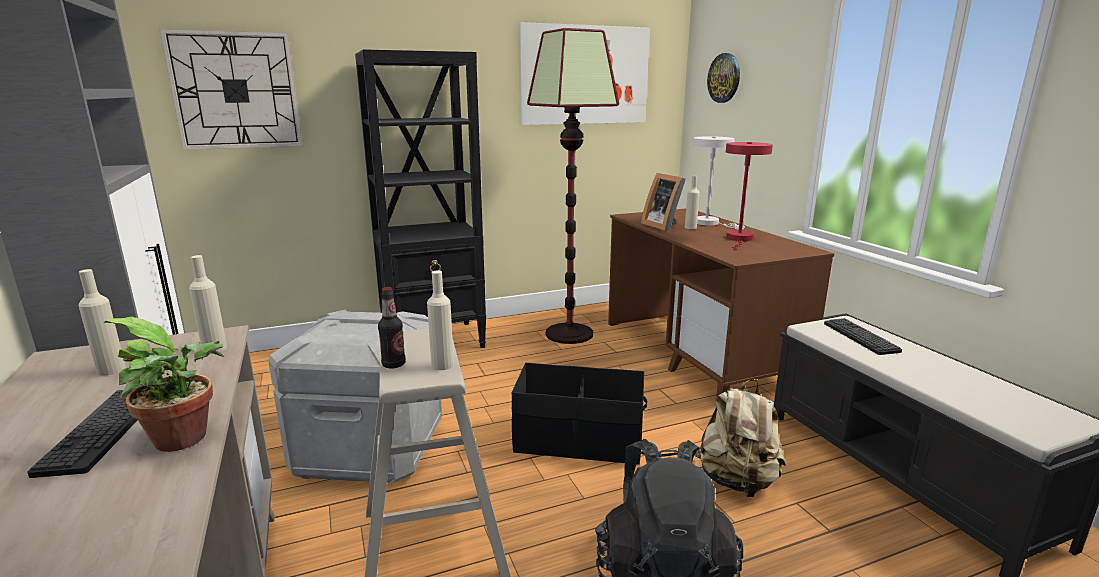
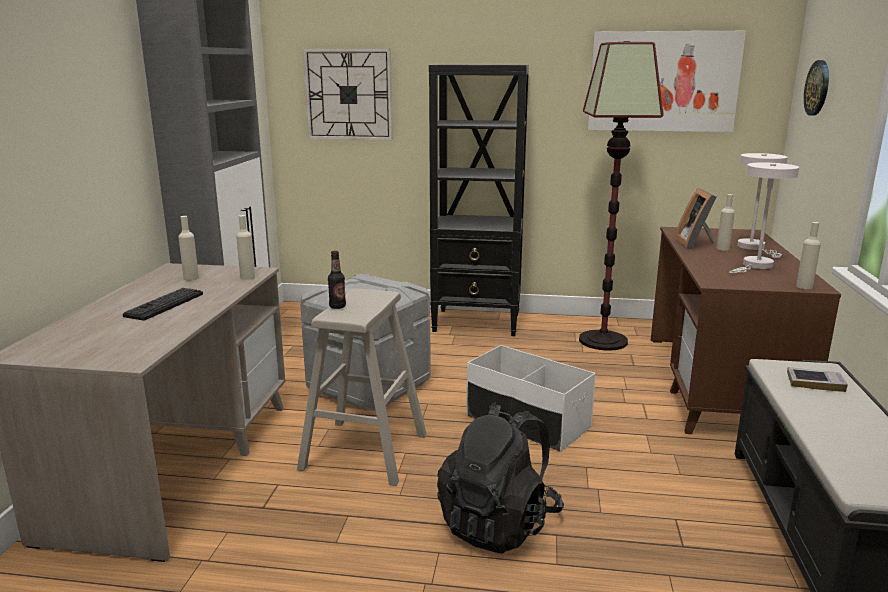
camera: 30 degrees right, 0 degrees up
potted plant [103,317,224,452] -> none
beige bottle [427,271,454,370] -> beige bottle moved to [796,222,821,289]
black storage box [511,363,647,465] -> white storage box [466,345,595,452]
beige backpack [695,379,786,497] -> none
red table lamp [726,142,773,248] -> white table lamp [729,162,799,273]
keyboard [824,318,902,355] -> book [787,367,848,392]

